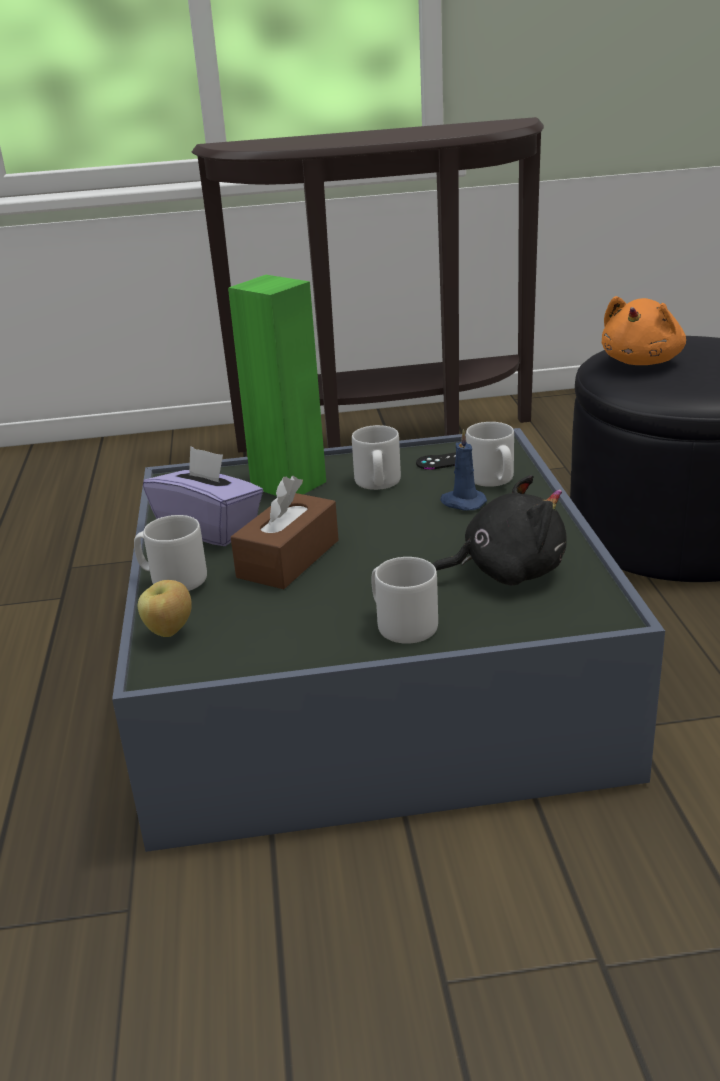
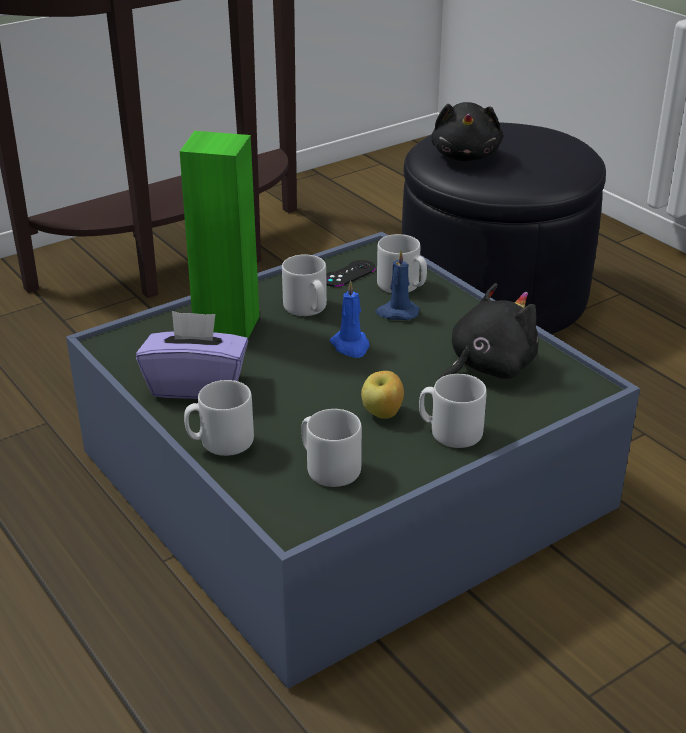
camera: 30 degrees left, 5 degrees up
apple [138,580,192,637] -> apple moved to [361,371,404,419]
brown tissue box [231,476,339,589] -> none
orange plush toy [601,296,686,365] -> black plush toy [431,102,503,161]
none -> grey mug [301,409,362,487]
none -> blue candle [330,280,370,358]

